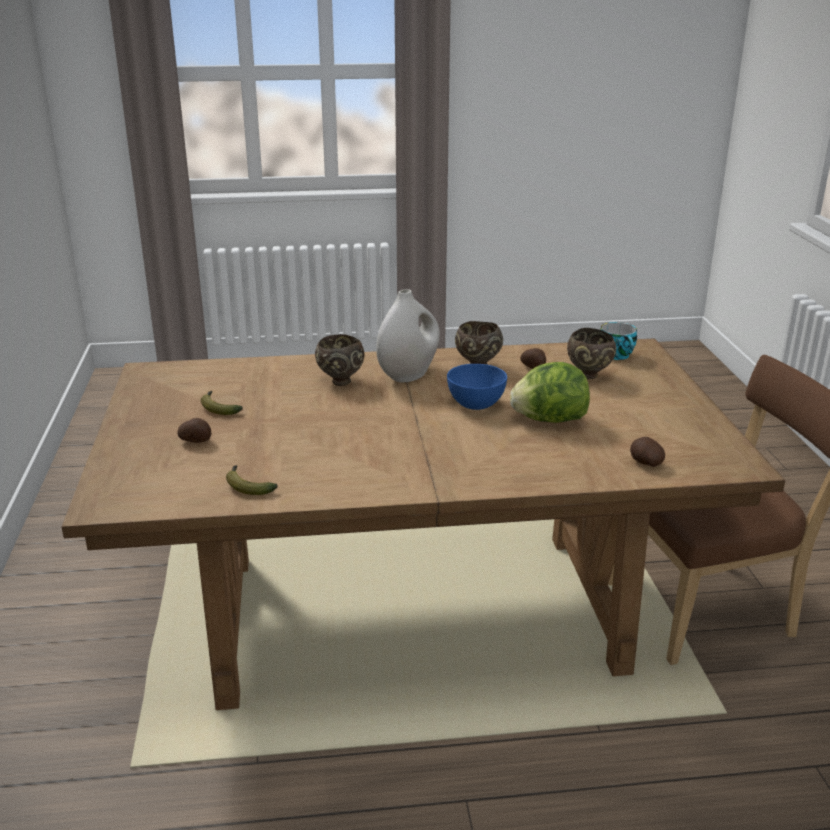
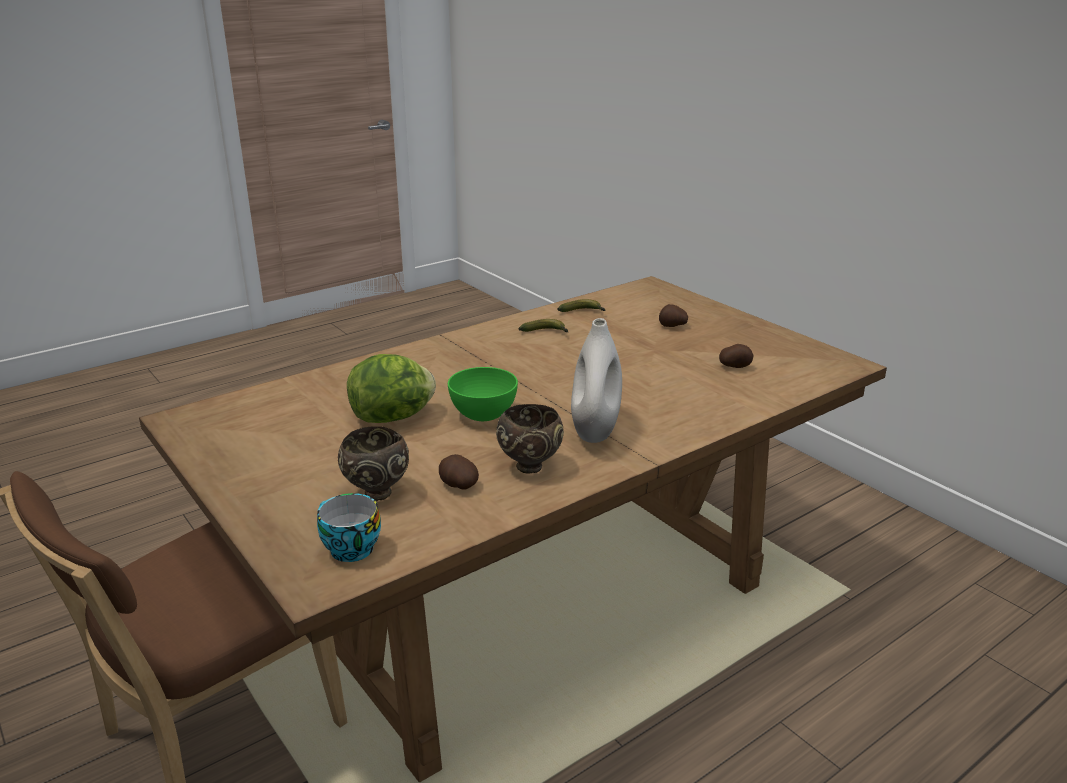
camera: 150 degrees right, 0 degrees up
banana [201,391,243,415] -> banana moved to [518,319,568,332]
brown bowl [315,334,364,386] -> none
blue bowl [447,364,507,410] -> green bowl [448,367,518,421]
potato [630,437,665,467] -> potato moved to [719,344,754,368]

